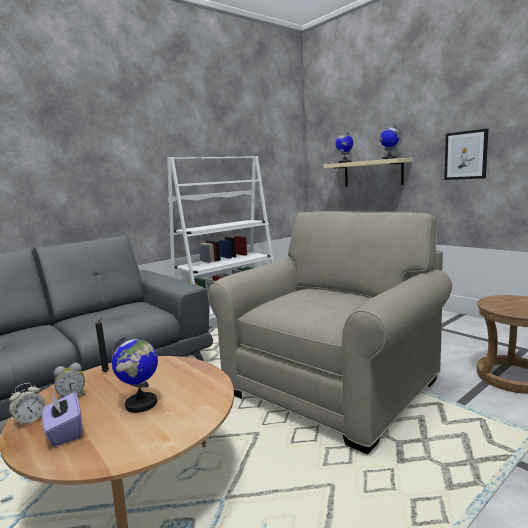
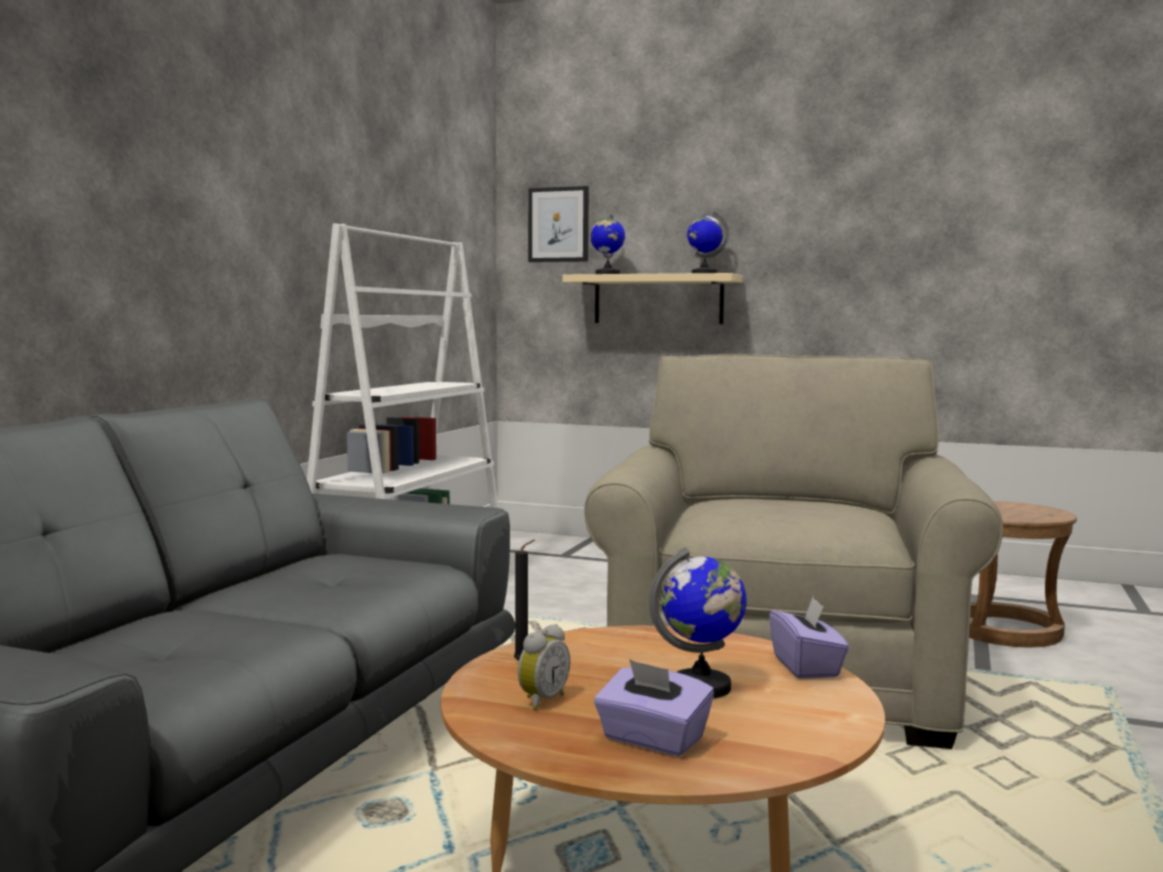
camera: 30 degrees left, 5 degrees down
alarm clock [9,383,46,427] -> none
picture [444,129,488,180] -> picture moved to [528,186,589,262]
none -> purple tissue box [769,597,849,679]

